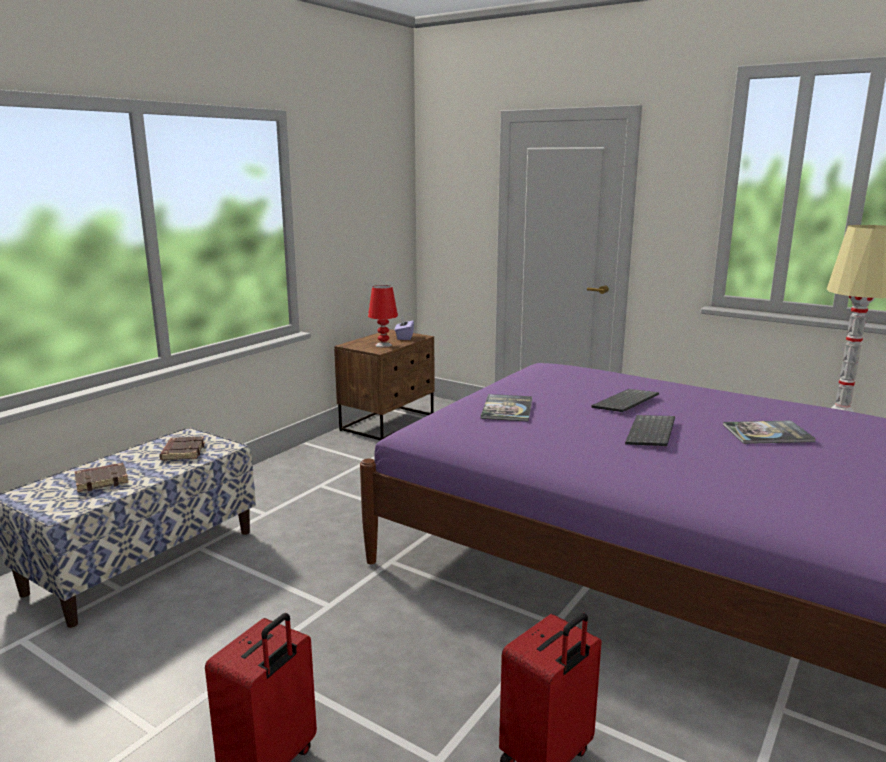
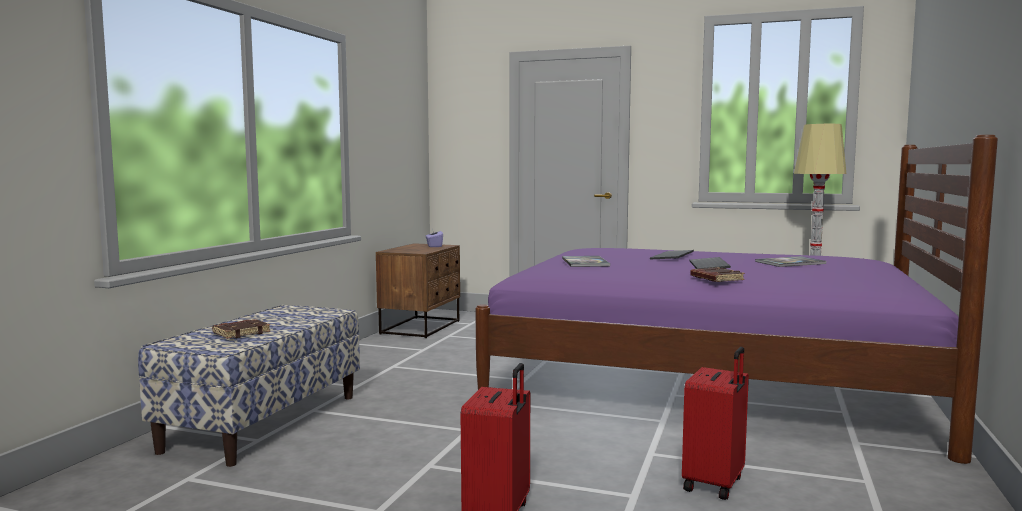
camera: 15 degrees left, 10 degrees down
brown book [160,436,205,460] -> brown book moved to [690,267,745,282]
red table lamp [368,285,398,347] -> none

